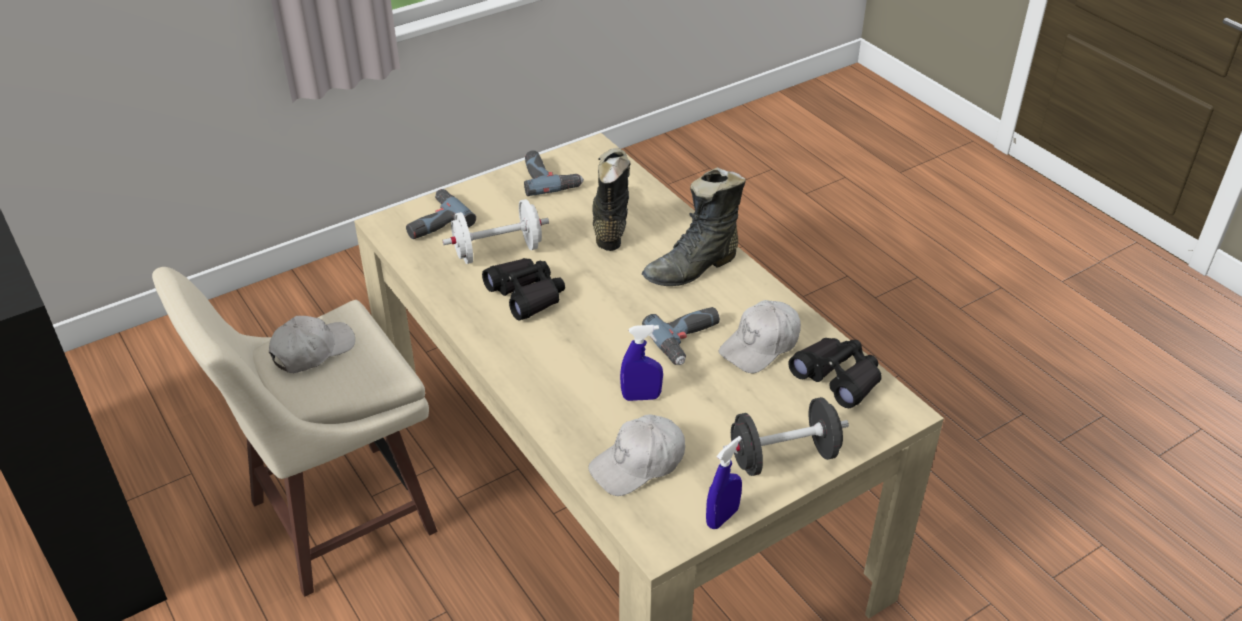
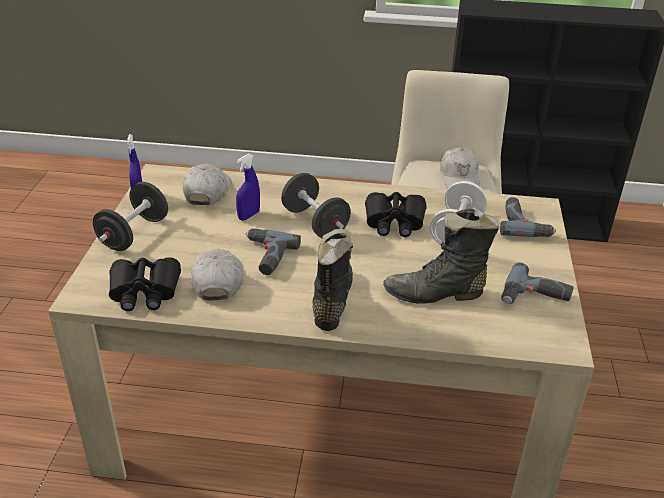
camera: 130 degrees right, 5 degrees down
black boot [592,148,631,251] -> black boot turned 135 degrees clockwise [383,207,500,304]
none -> black dumbbell [281,173,351,238]

